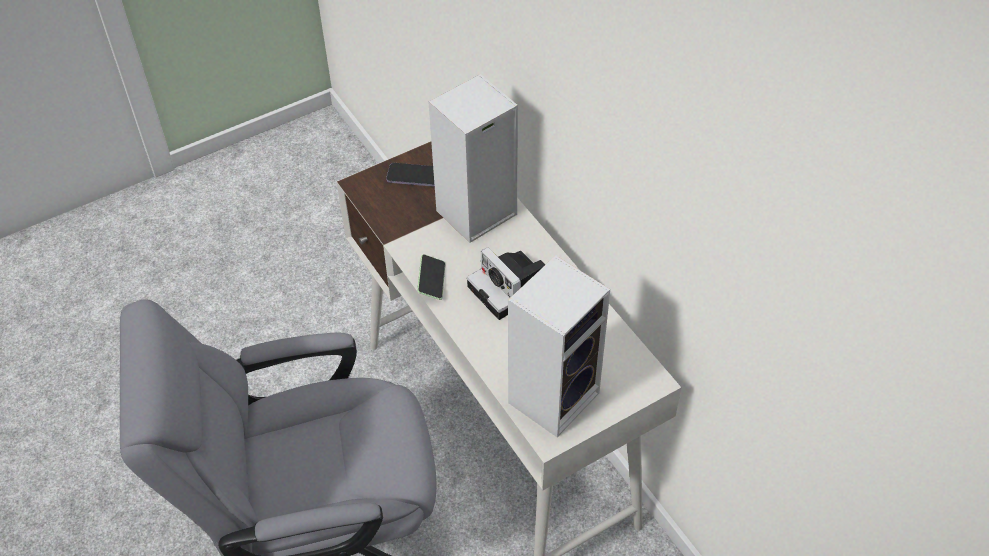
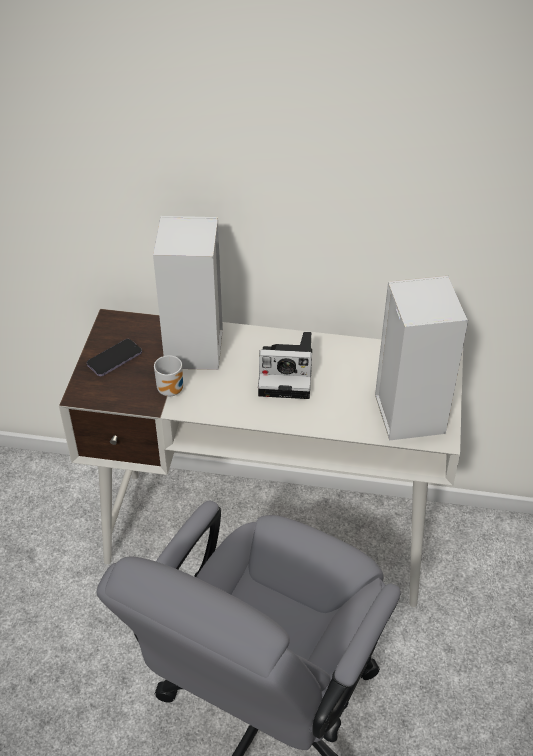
camera: 50 degrees left, 5 degrees down
phone [417,254,445,300] -> none
none -> mug [154,355,183,396]

